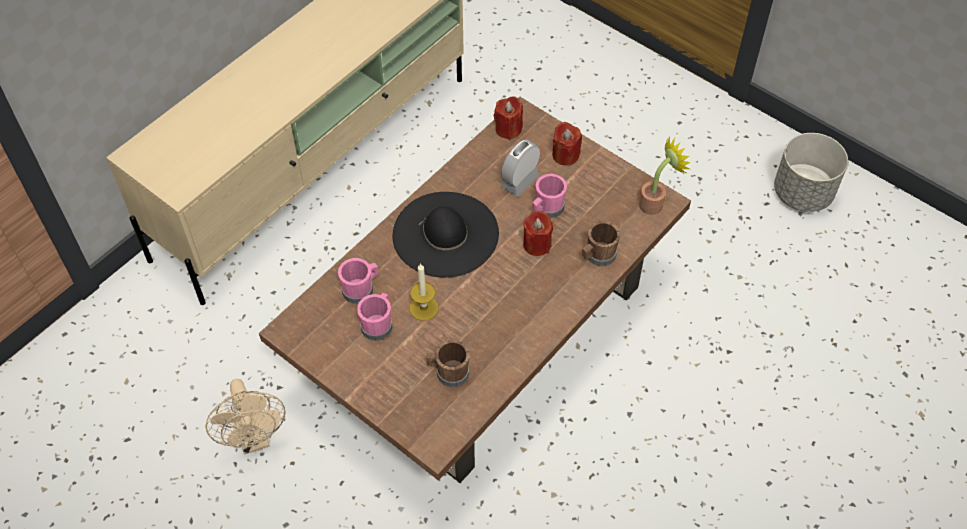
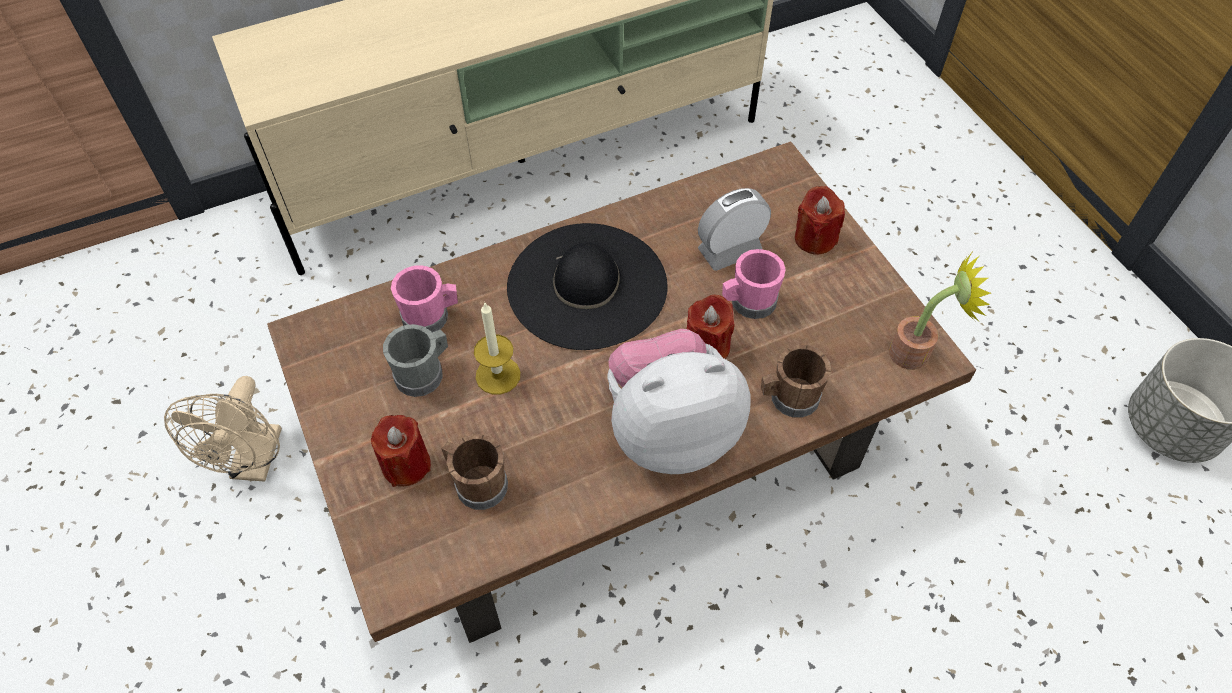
camera: 25 degrees right, 0 degrees up
pink mug [357,293,392,341] -> grey mug [383,324,448,397]
red candle [494,96,523,140] -> red candle moved to [371,415,431,487]
none -> plush toy [607,329,751,474]

